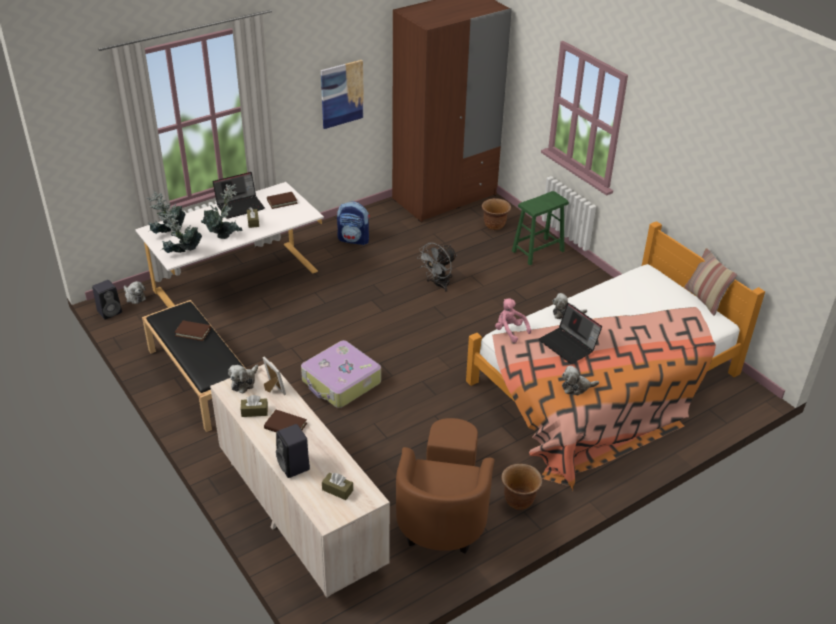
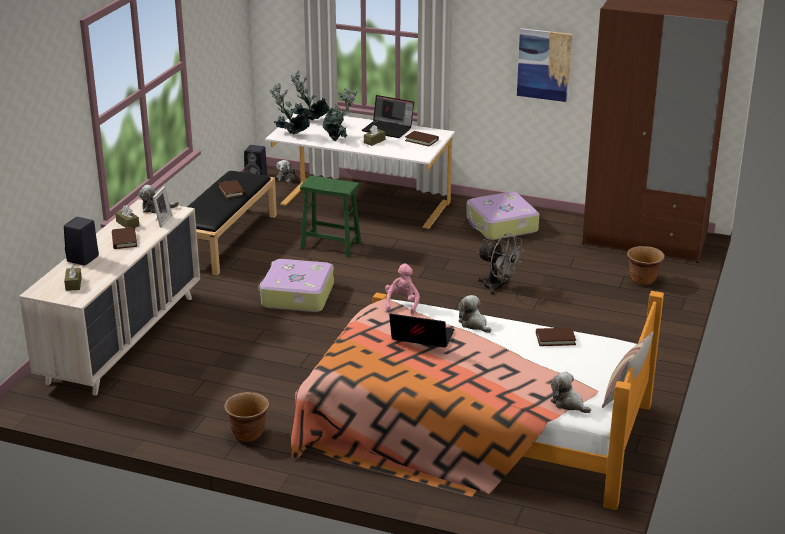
camera: 55 degrees right, 10 degrees down
backpack [337,201,370,245] -> suitcase [466,192,539,240]
brown armchair [396,418,495,554] -> none
grey fan [418,243,457,292] -> grey fan turned 150 degrees counterclockwise [477,233,524,295]
green stool [512,191,569,265] -> green stool moved to [300,176,361,257]
laptop [538,303,602,364] -> laptop turned 90 degrees clockwise [389,313,455,347]
plush toy [562,366,599,395] -> plush toy moved to [550,372,591,413]
none -> brown book [536,328,576,346]

